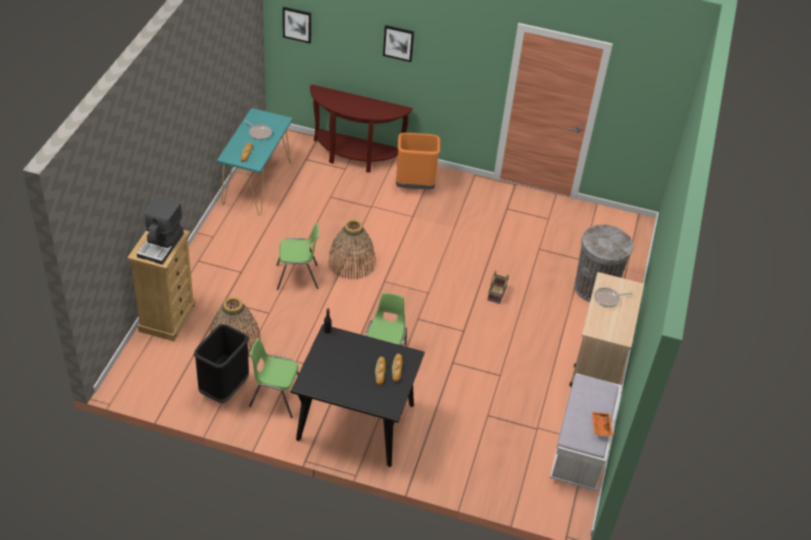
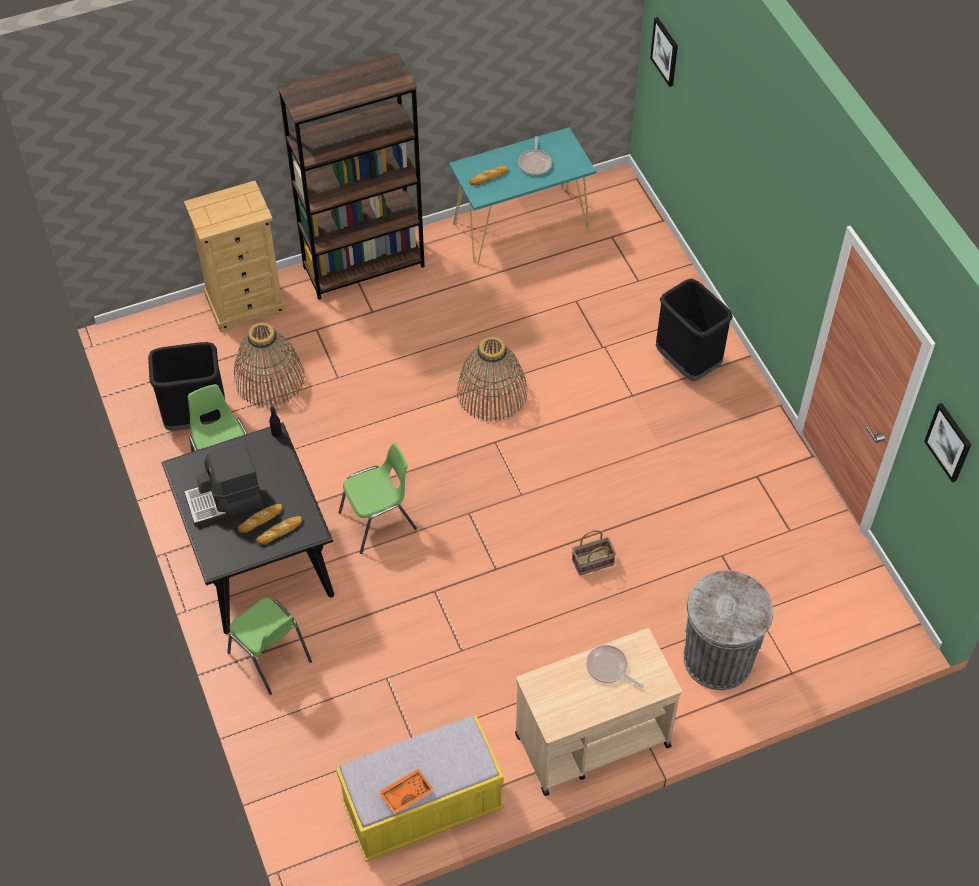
camera: 55 degrees right, 10 degrees up
coffee machine [137,196,184,265] -> coffee machine moved to [184,440,263,527]
green chair [277,223,319,290] -> green chair moved to [227,598,312,695]
brown console table [310,84,413,172] -> none
picture [383,25,414,62] -> picture moved to [924,403,971,483]
orange trash can [396,133,440,190] -> black trash can [656,279,733,381]
white bench [550,373,621,491] -> yellow bench [336,716,504,862]
none -> brown bookcase [278,53,425,300]

